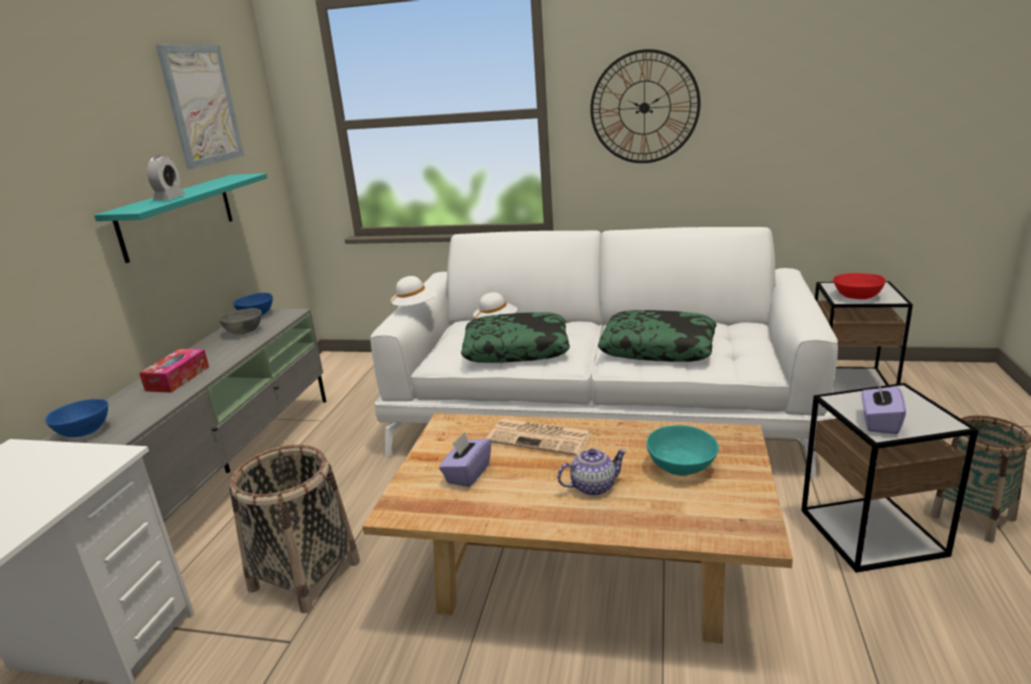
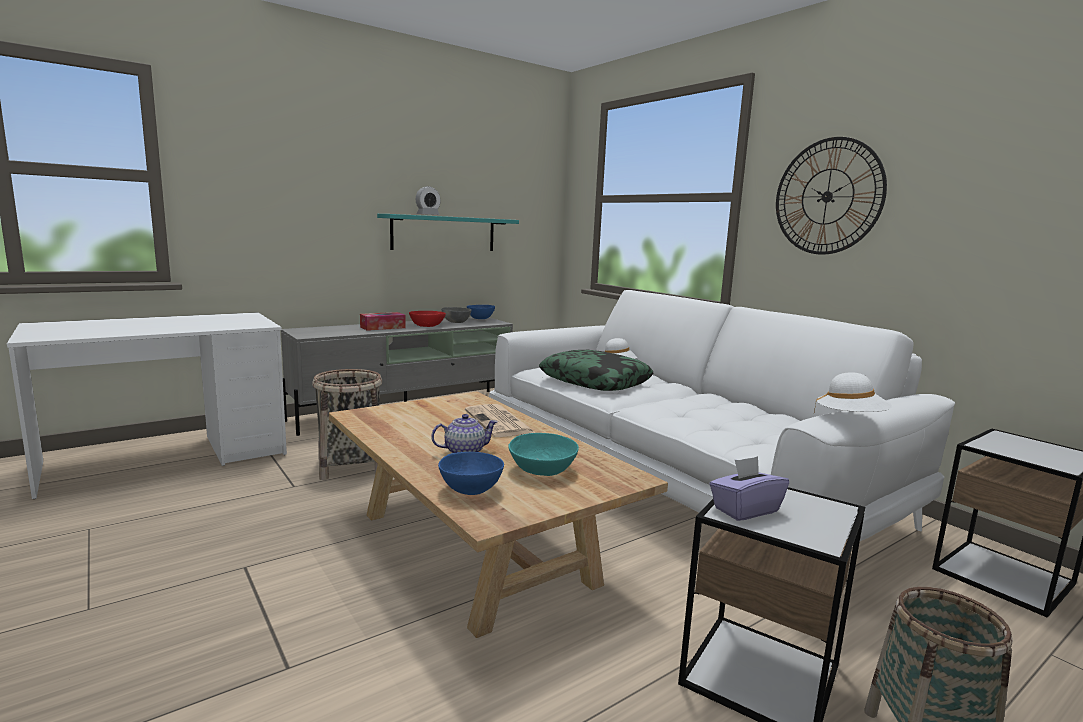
camera: 40 degrees right, 10 degrees down
blue bowl [45,399,108,437] -> blue bowl moved to [438,452,504,495]
picture [156,45,244,169] -> none
white hat [390,276,437,310] -> white hat moved to [814,372,892,412]
purple tissue box [439,432,491,487] -> none
teapot [557,448,627,496] -> teapot turned 45 degrees counterclockwise [431,414,498,453]
pillow [598,310,716,362] -> none
red bowl [833,273,886,299] -> red bowl moved to [409,311,446,327]

